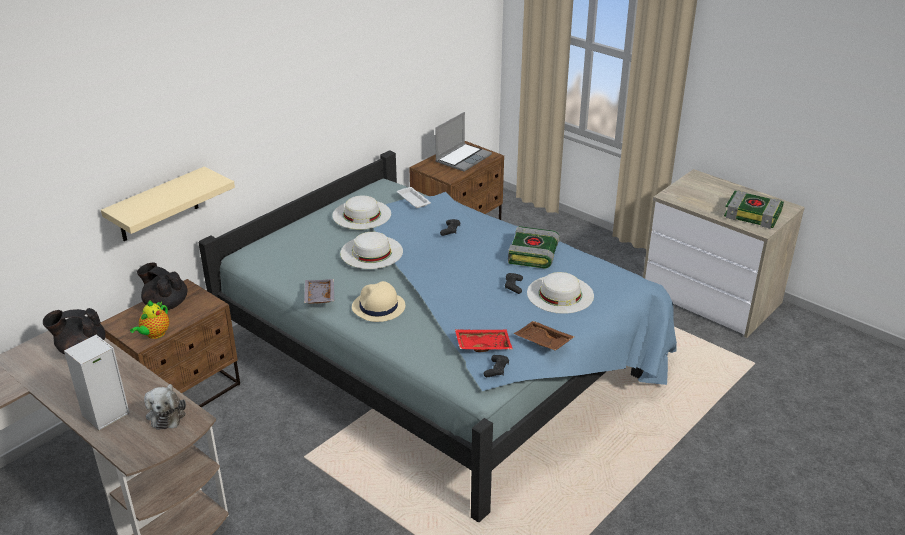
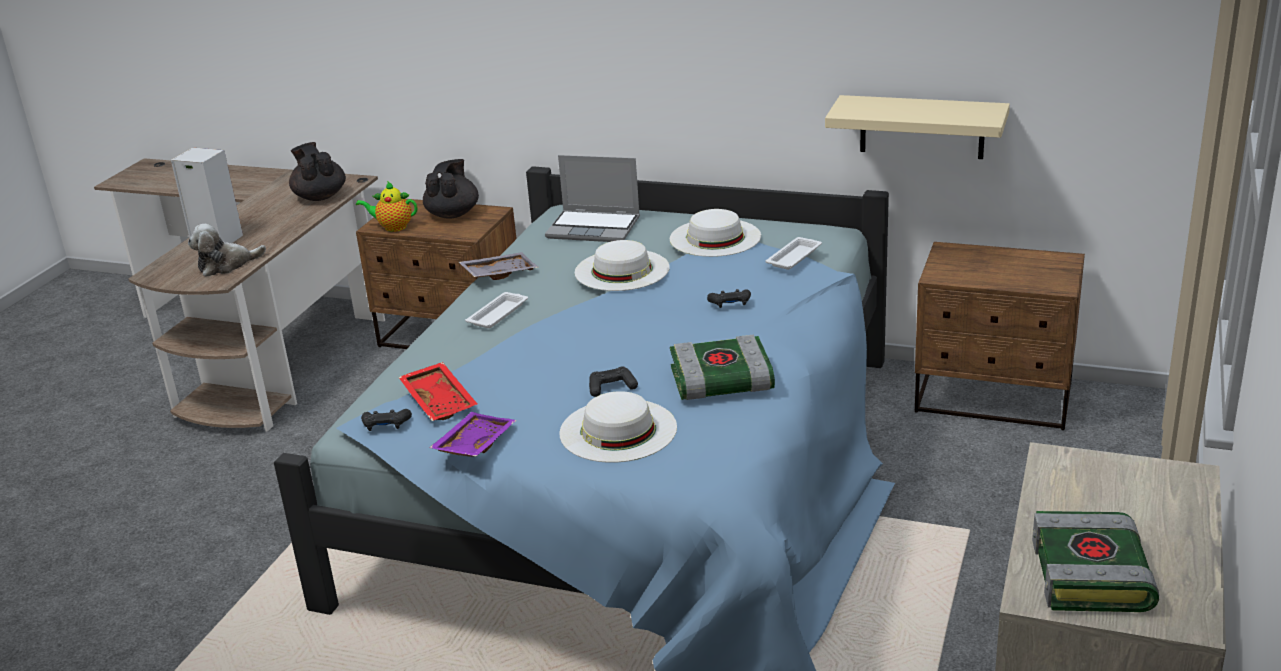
camera: 70 degrees right, 5 degrees down
beige shelf [101,166,235,241] -> beige shelf moved to [825,95,1010,159]
beige hat [352,281,405,322] -> white tray [465,292,528,328]
laptop [435,112,492,171] -> laptop moved to [545,155,640,242]
brown tray [513,321,574,351] -> purple tray [429,412,517,457]

